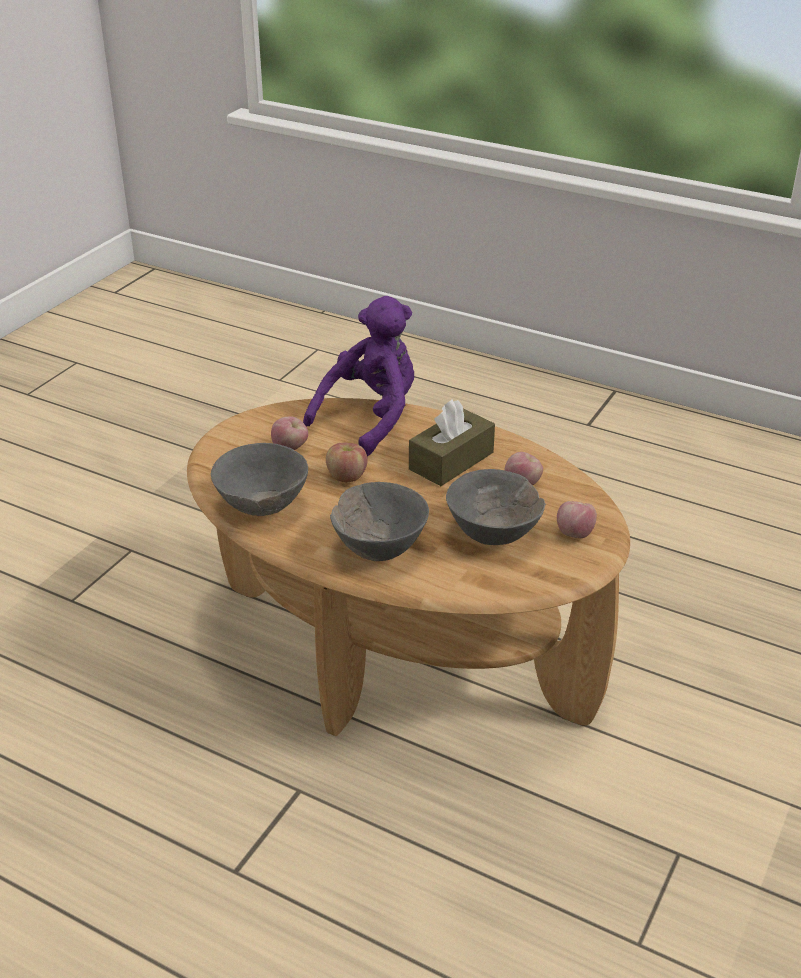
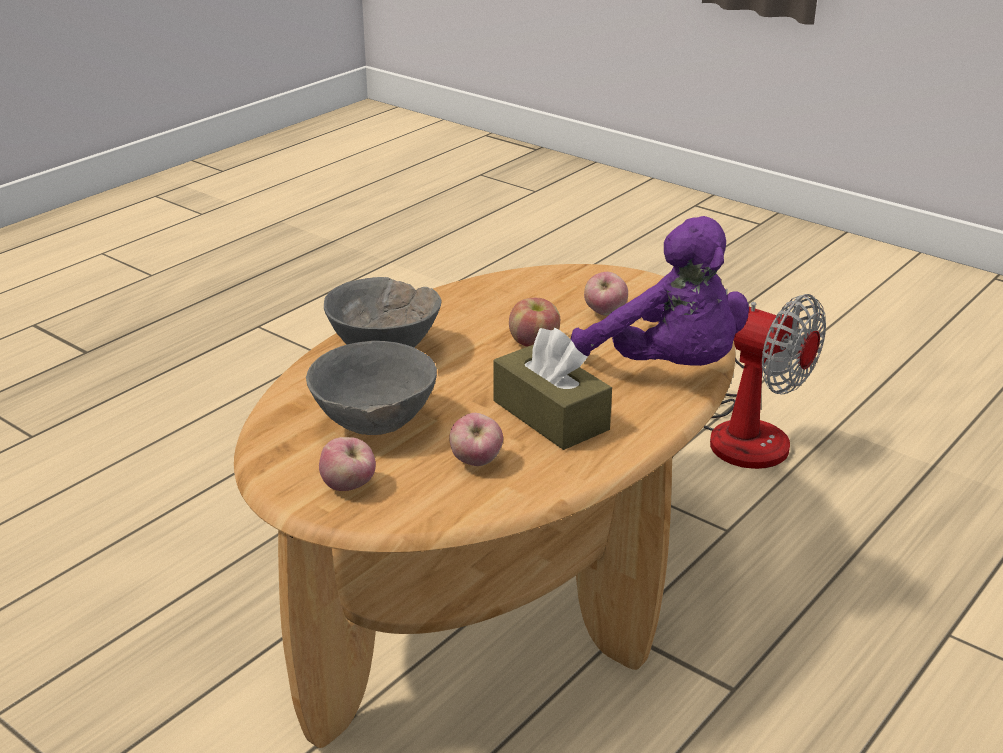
camera: 100 degrees right, 5 degrees down
grey bowl [211,443,308,516] -> none
none -> fan [703,288,826,469]

